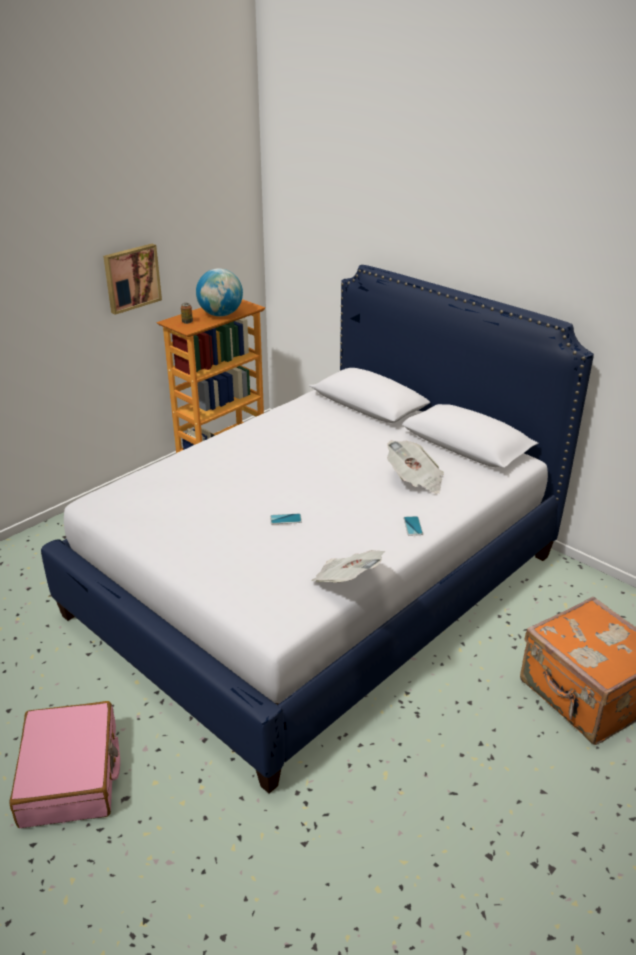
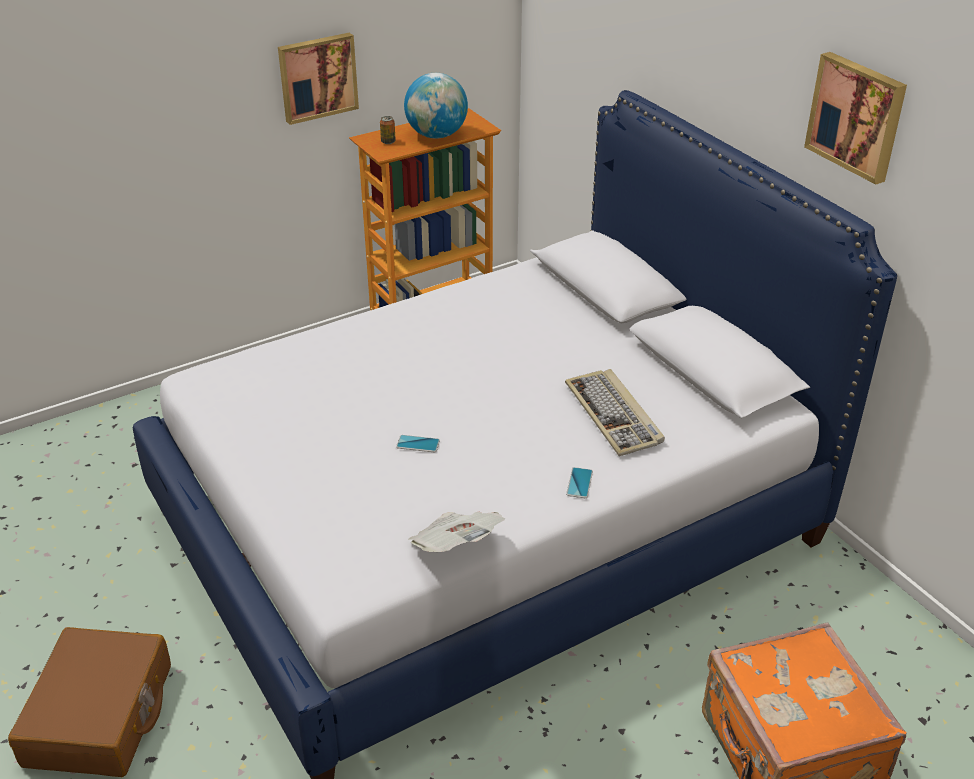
camera: 15 degrees right, 5 degrees up
pink suitcase [9,701,120,828] -> brown suitcase [8,627,171,777]
newspaper [387,440,444,494] -> keyboard [565,369,665,456]
none -> picture [804,52,907,184]

